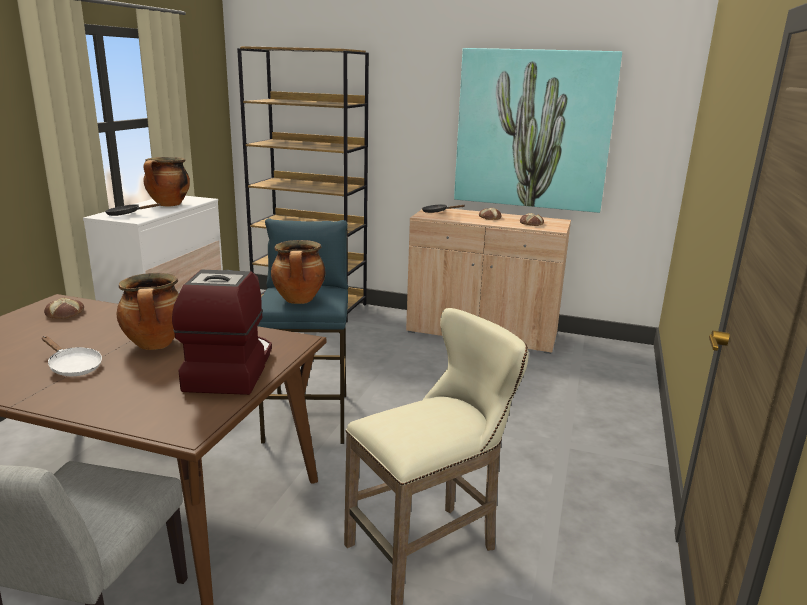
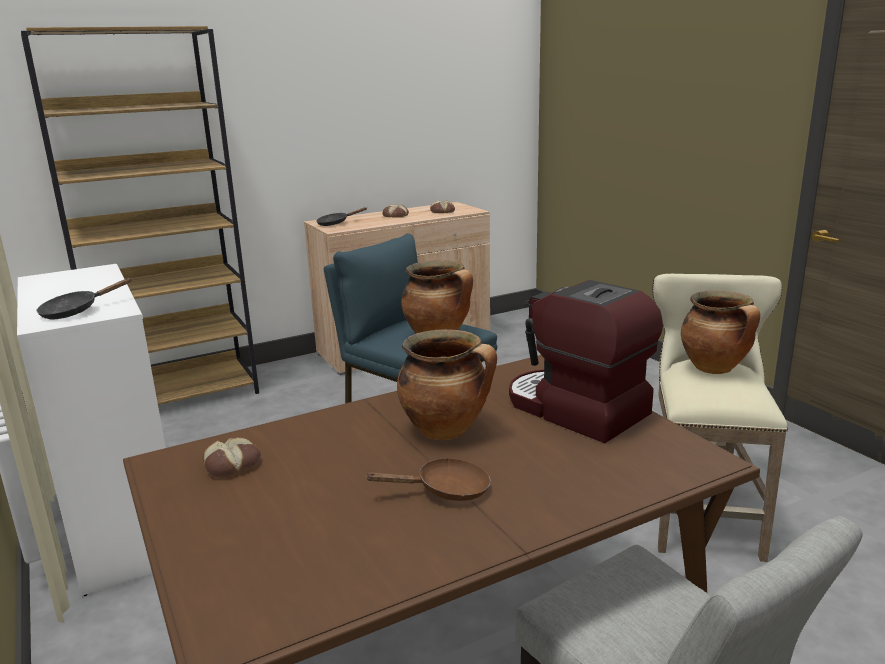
camera: 45 degrees left, 0 degrees up
white frying pan [42,336,102,376] -> brown frying pan [365,458,491,501]
cooking pot [143,157,190,207] -> cooking pot moved to [681,291,760,374]
picture [454,48,622,213] -> none

